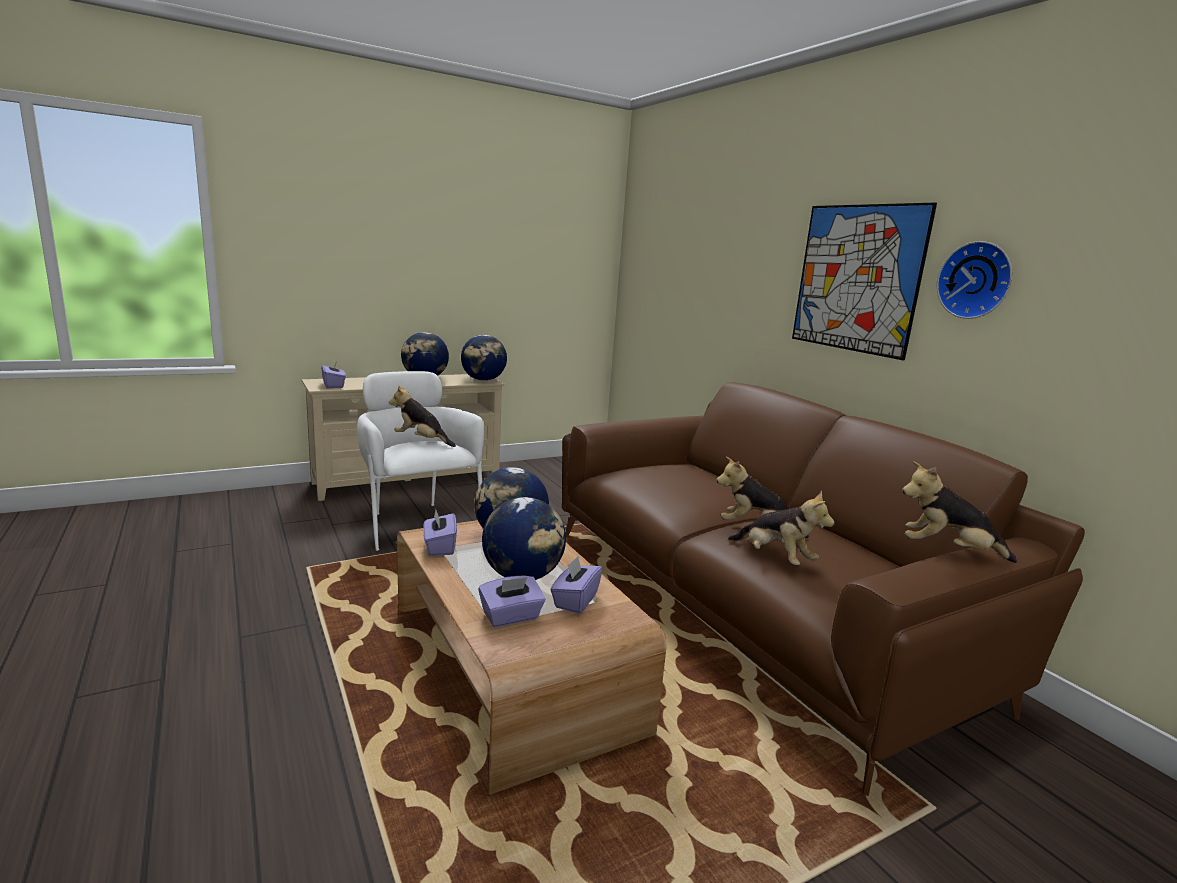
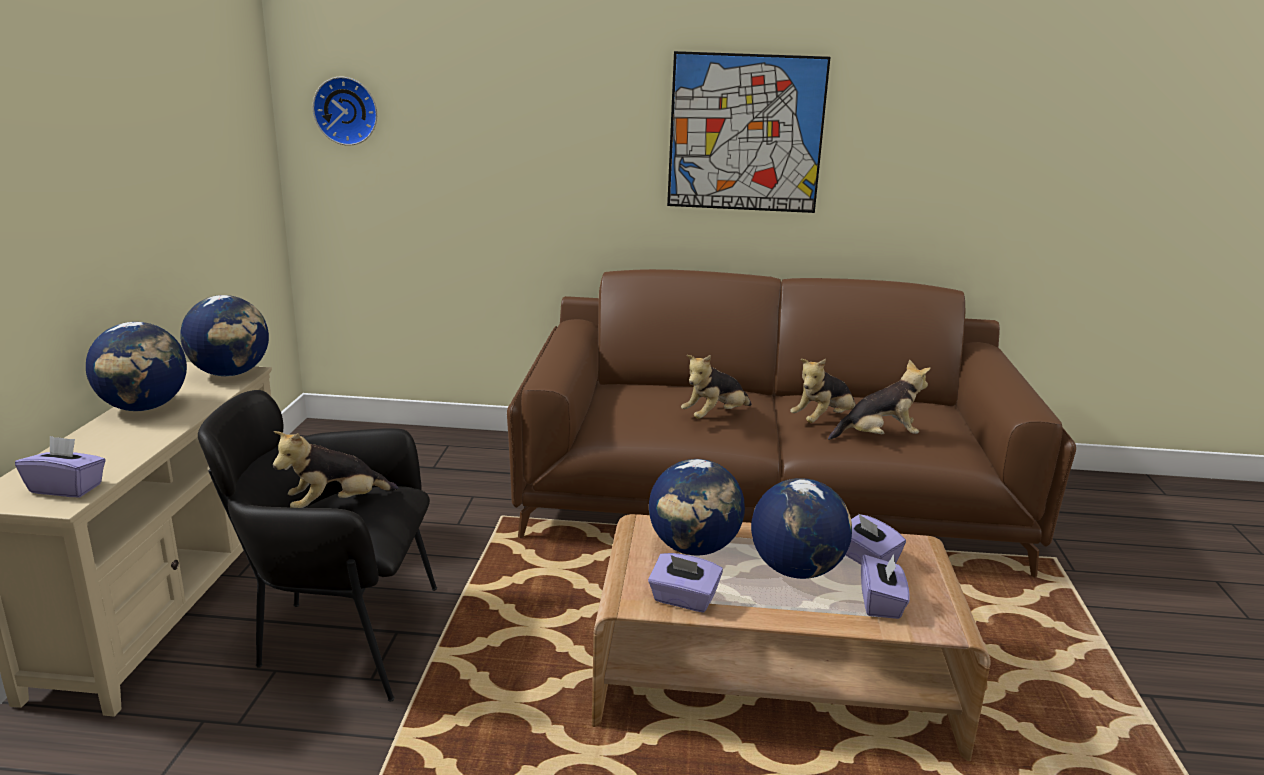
camera: 55 degrees left, 5 degrees up
white armchair [357,371,484,551] -> black armchair [198,390,437,702]
plush toy [902,461,1017,563] -> plush toy moved to [681,355,752,419]
wall clock [937,241,1013,319] -> wall clock moved to [313,77,377,146]

